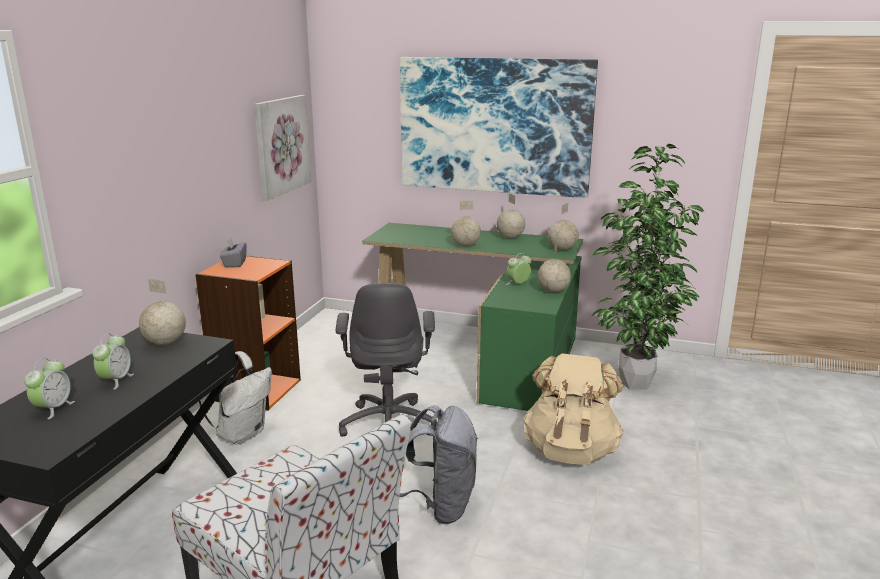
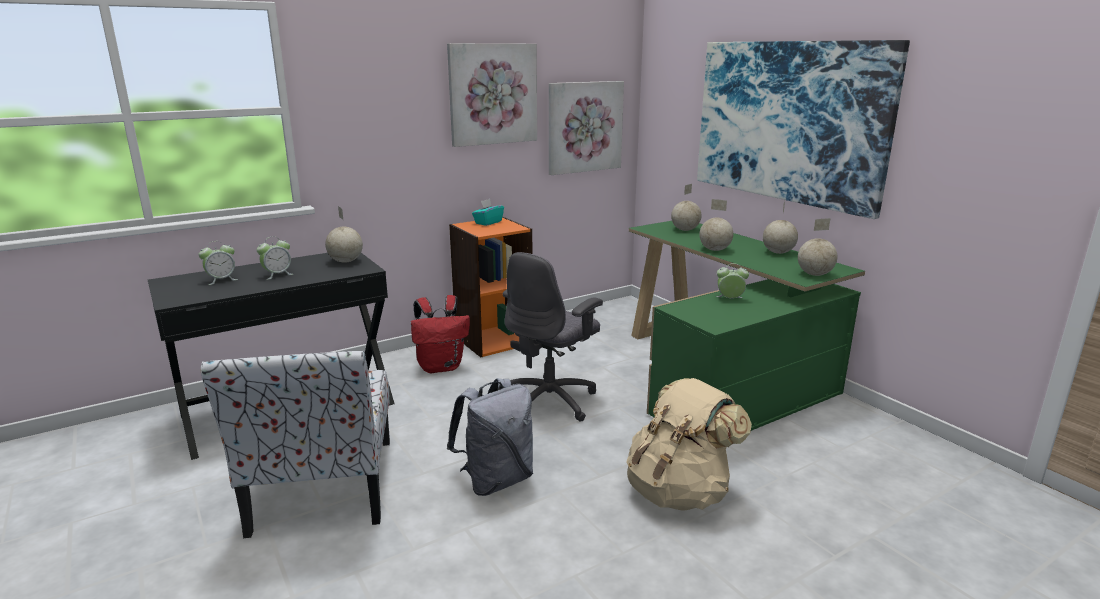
camera: 40 degrees right, 0 degrees up
white backpack [199,351,272,445] -> red backpack [411,295,470,373]
grey tissue box [220,237,247,268] -> turquoise tissue box [472,199,504,226]
globe [538,241,571,292] -> globe moved to [671,184,701,231]
potted plant [592,144,704,390] -> none
none -> picture [447,43,537,147]

